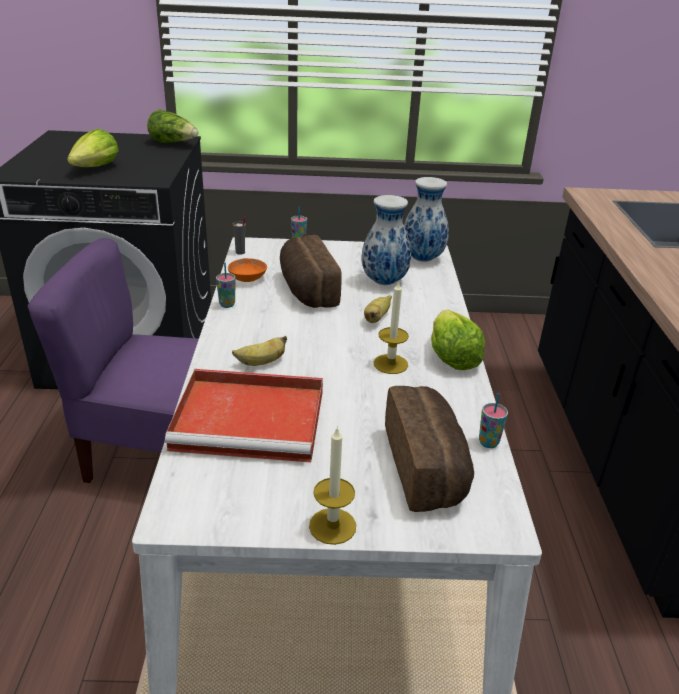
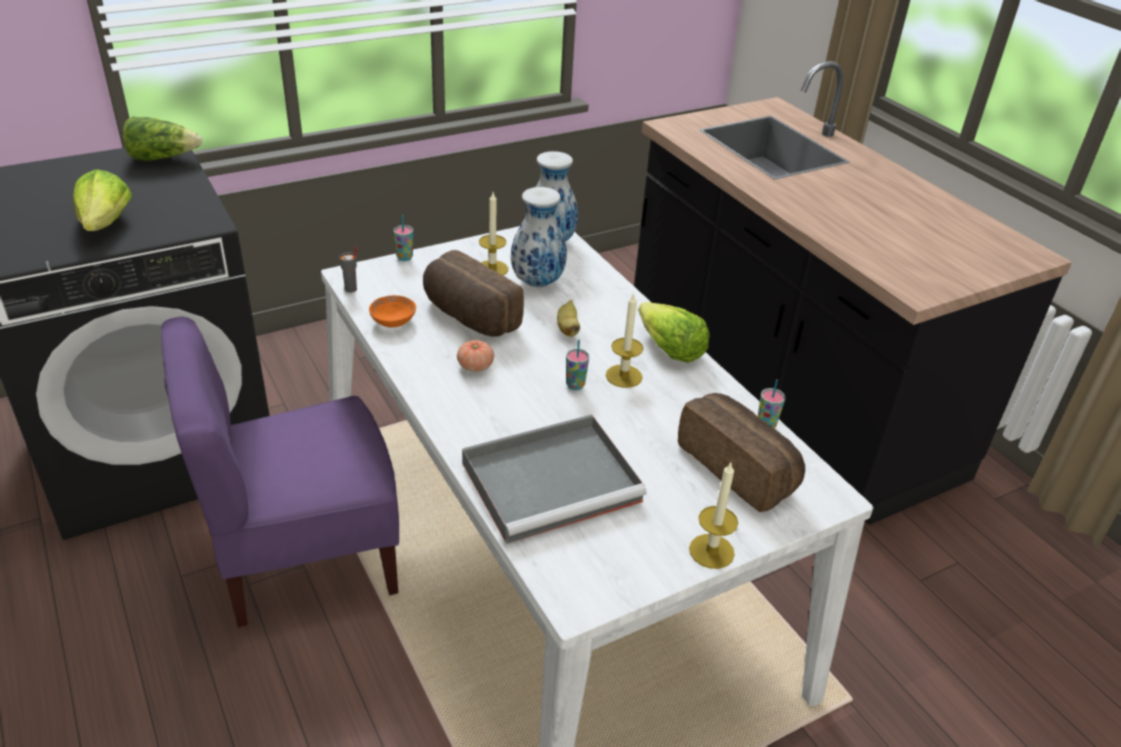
camera: 30 degrees left, 5 degrees up
red tray [165,369,323,462] -> grey tray [462,414,646,544]
cup [216,263,236,308] -> cup moved to [566,339,589,390]
banana [232,335,287,366] -> none
none -> tomato [457,340,494,372]
none -> candle [479,192,508,275]

